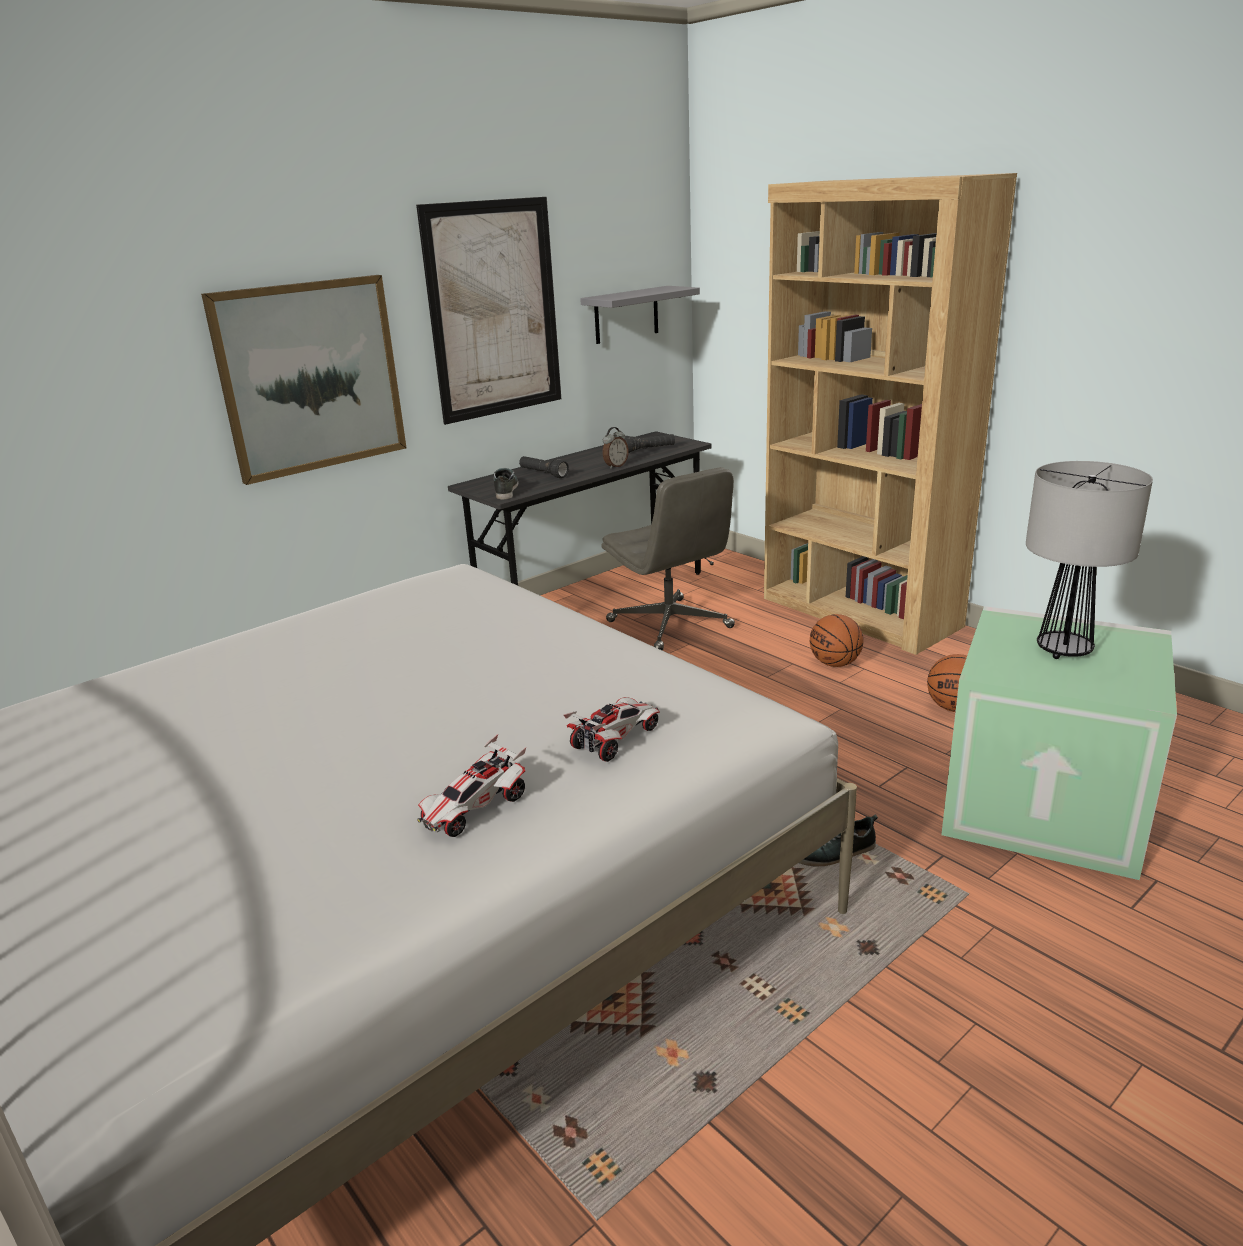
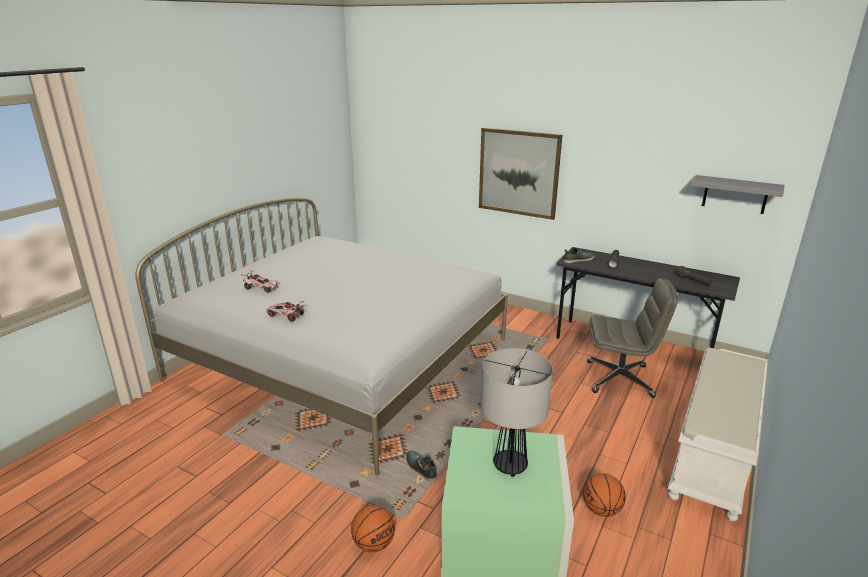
camera: 70 degrees right, 0 degrees up
picture [416,197,561,425] -> none
toy car [564,697,660,762] -> toy car moved to [241,269,278,293]
alarm clock [602,427,629,469] -> none
grey office chair [602,467,735,650] -> grey office chair turned 120 degrees counterclockwise [587,278,678,398]
brown bookcase [764,173,1017,655] -> white bench [668,347,768,522]
basketball [810,614,864,667] -> basketball moved to [351,505,395,553]

